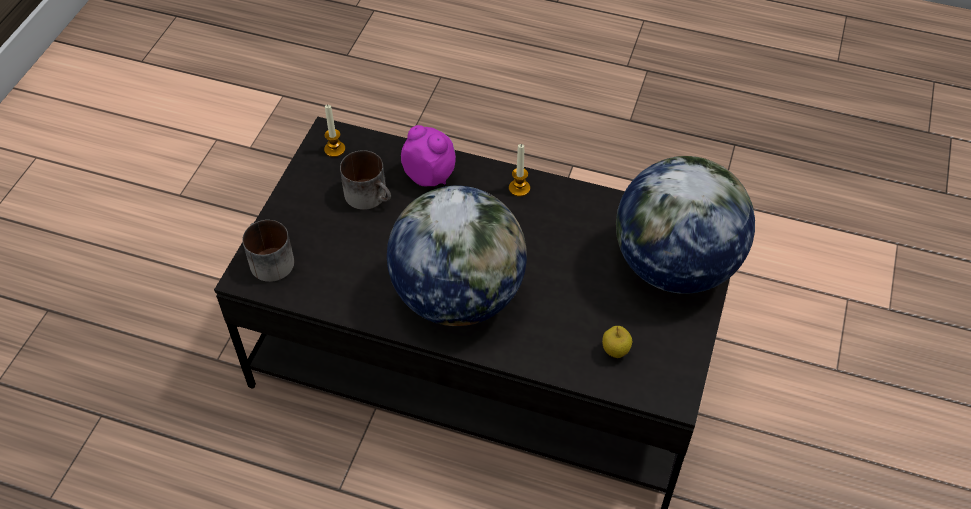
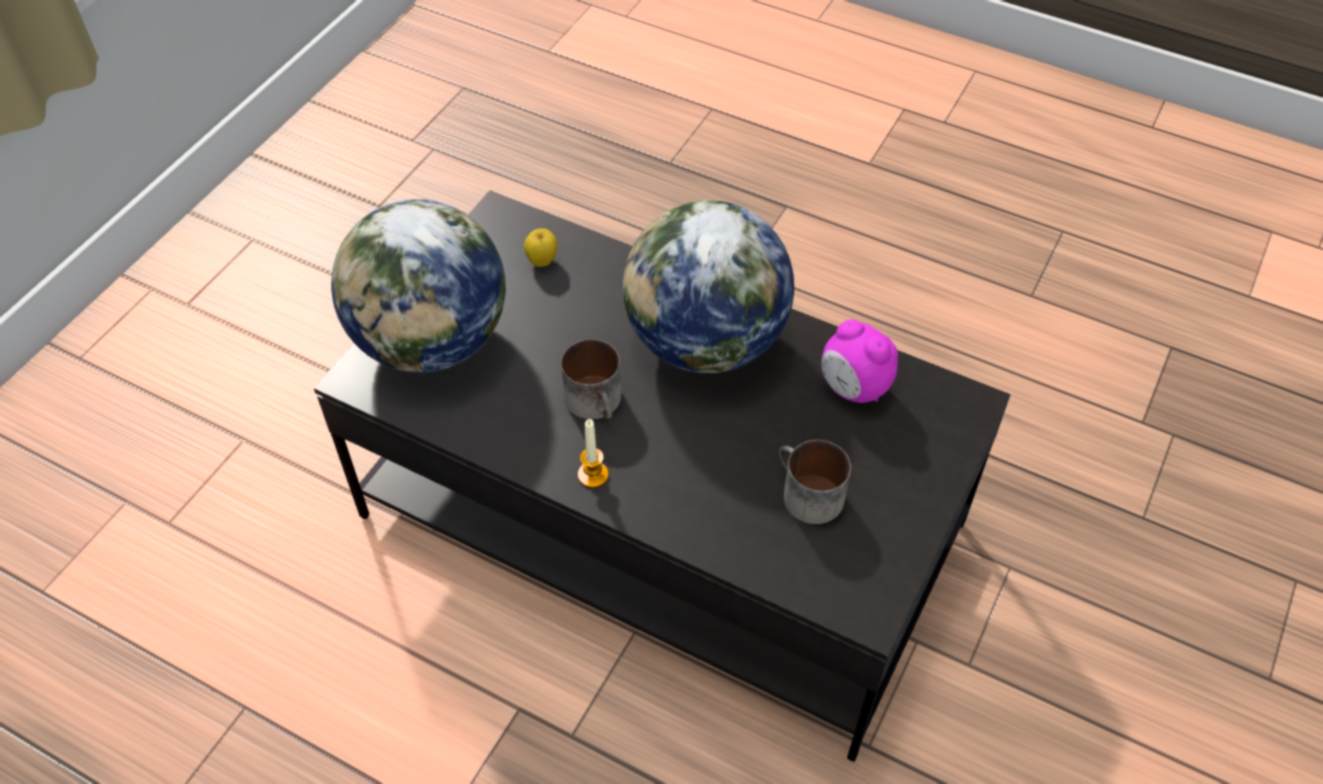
camera: 170 degrees left, 0 degrees up
mug [242,220,294,282] -> mug moved to [561,339,621,419]
candle [324,104,345,157] -> none
alarm clock [401,125,456,186] -> alarm clock moved to [821,320,898,403]

